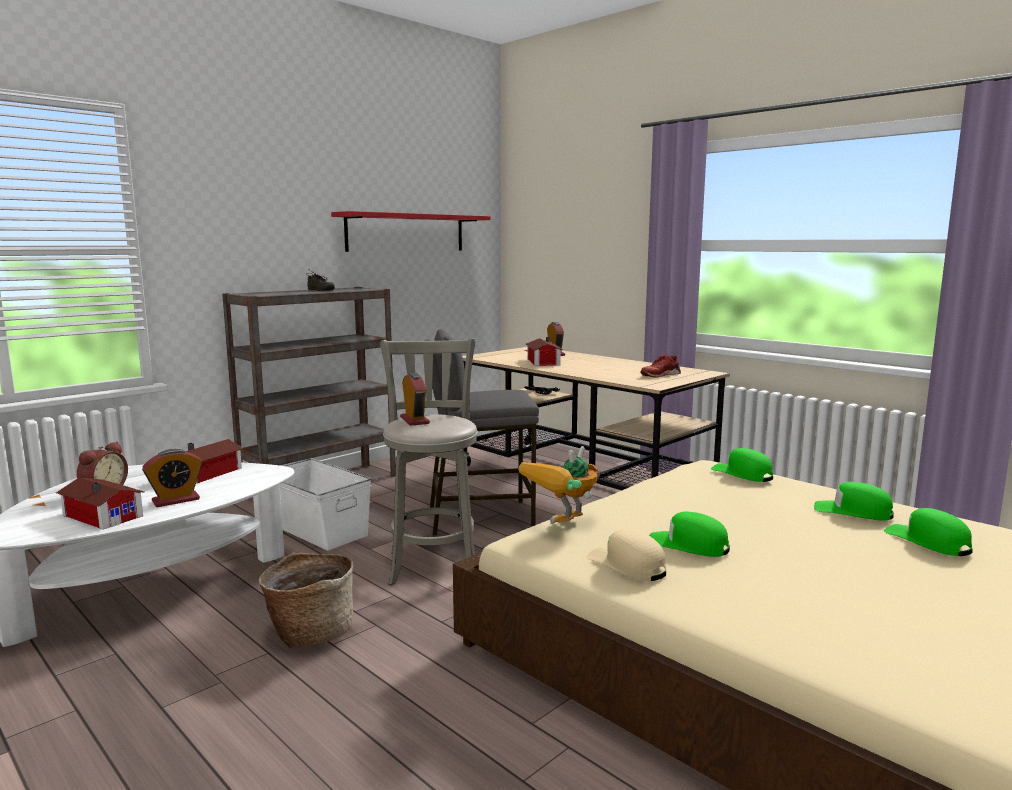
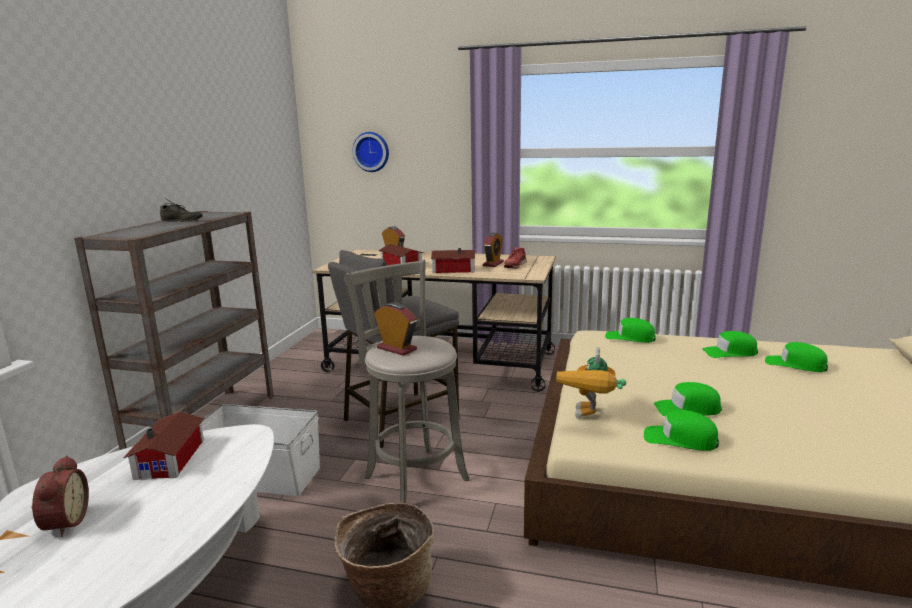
camera: 30 degrees left, 5 degrees up
toy house [56,478,145,530] -> toy house moved to [431,248,475,273]
alarm clock [142,449,202,507] -> alarm clock moved to [483,233,504,267]
red shelf [331,211,490,252] -> none
beige cap [587,529,666,581] -> green cap [644,410,719,451]
none -> wall clock [352,132,389,172]

